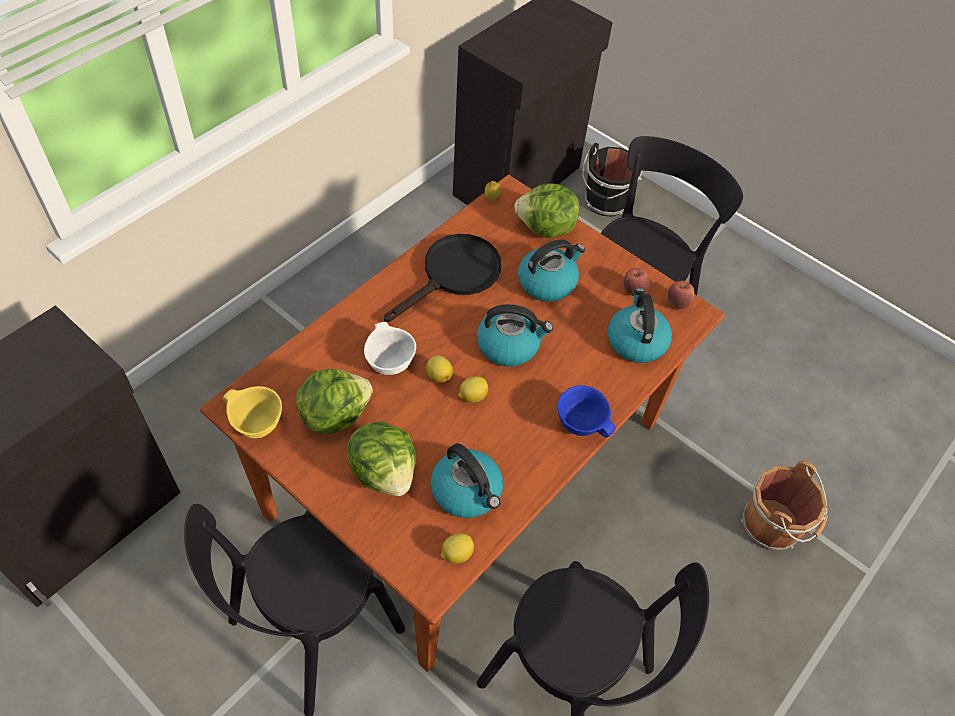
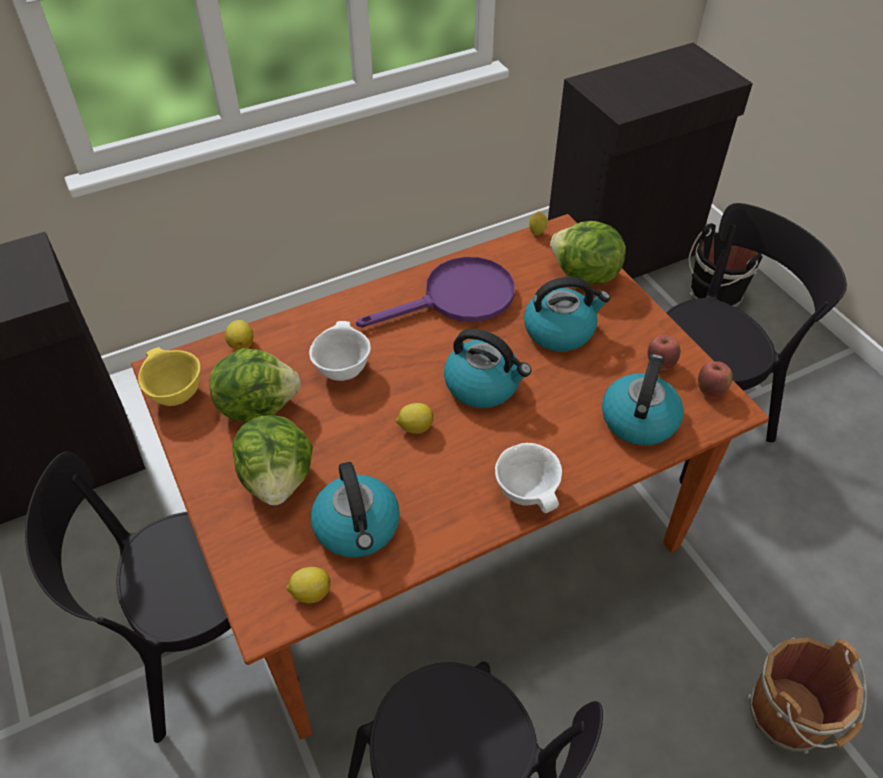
camera: 25 degrees right, 5 degrees down
black frying pan [384,234,501,322] -> purple frying pan [356,257,515,328]
lemon [426,355,453,383] -> lemon moved to [225,320,253,350]
blue bowl [558,385,616,437] -> white bowl [495,443,562,513]

